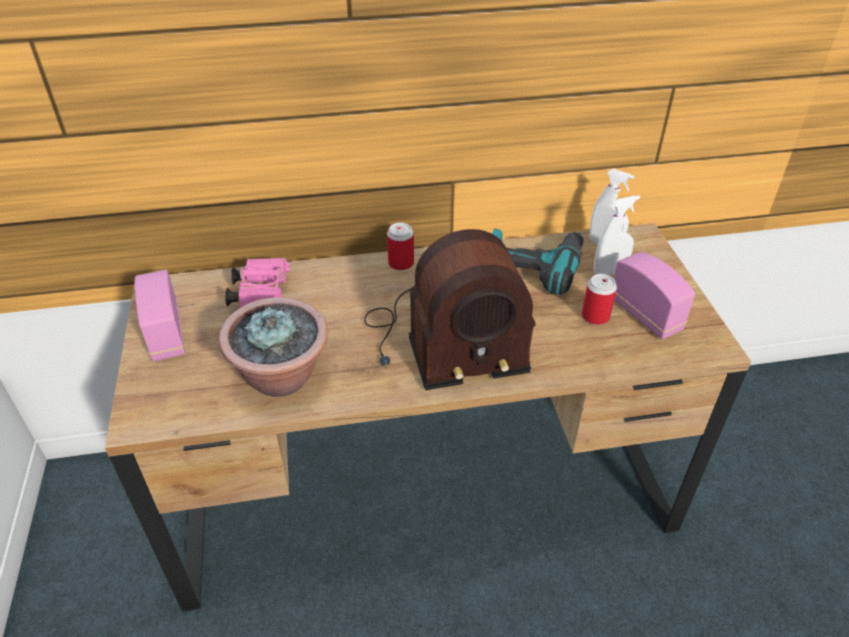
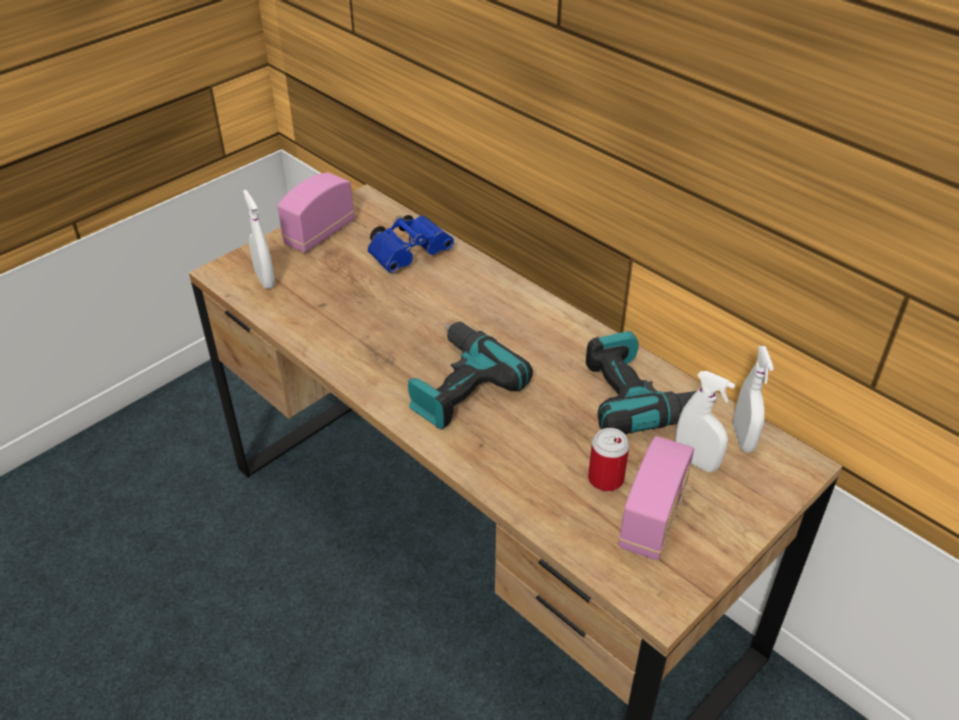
camera: 55 degrees right, 0 degrees up
potted plant [219,297,328,397] -> none
pink binoculars [225,258,290,308] -> blue binoculars [367,215,454,273]
radio [364,229,536,390] -> power drill [408,321,533,429]
can [387,223,414,270] -> none
none -> white spray bottle [243,190,276,289]

